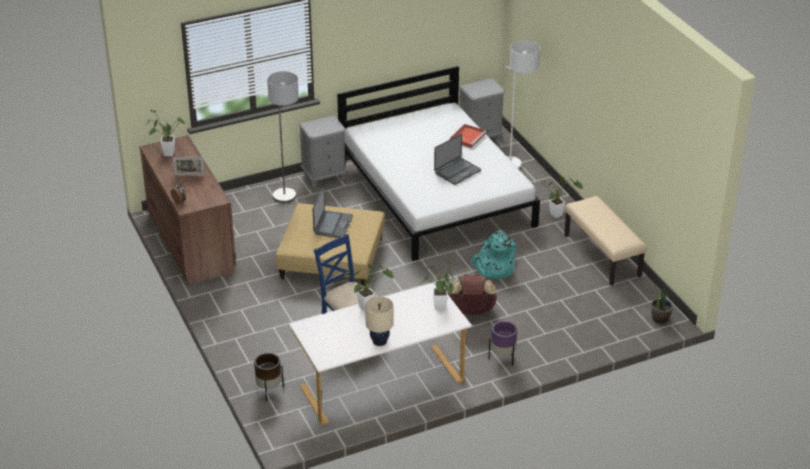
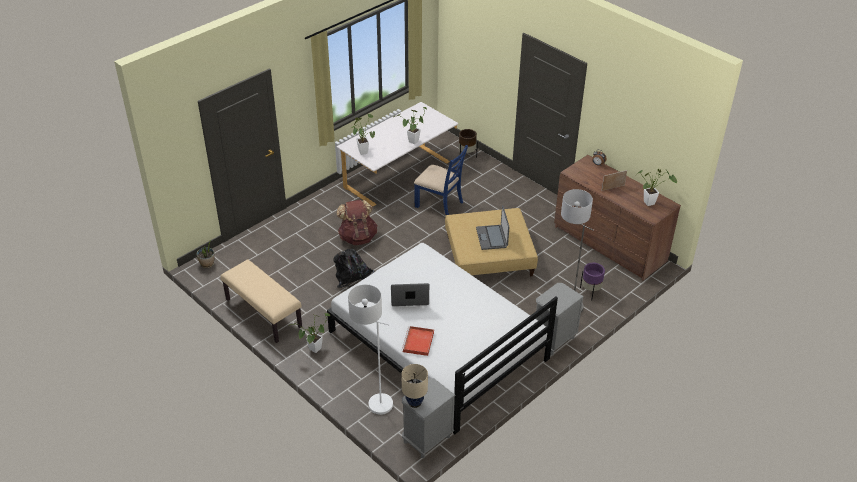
camera: 160 degrees right, 5 degrees up
beige table lamp [365,296,394,346] -> beige table lamp moved to [401,364,428,408]
laptop [434,134,481,185] -> laptop turned 60 degrees clockwise [391,283,429,306]
turquoise backpack [470,230,517,279] -> black backpack [333,249,375,288]
purple planter [489,321,517,366] -> purple planter moved to [580,263,605,301]

